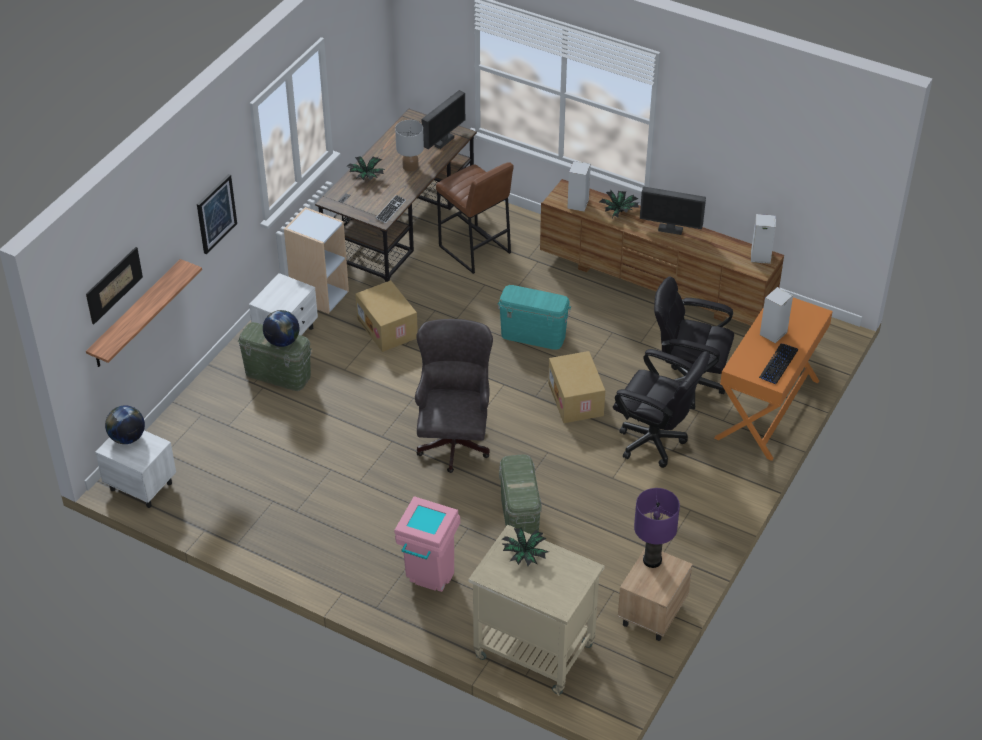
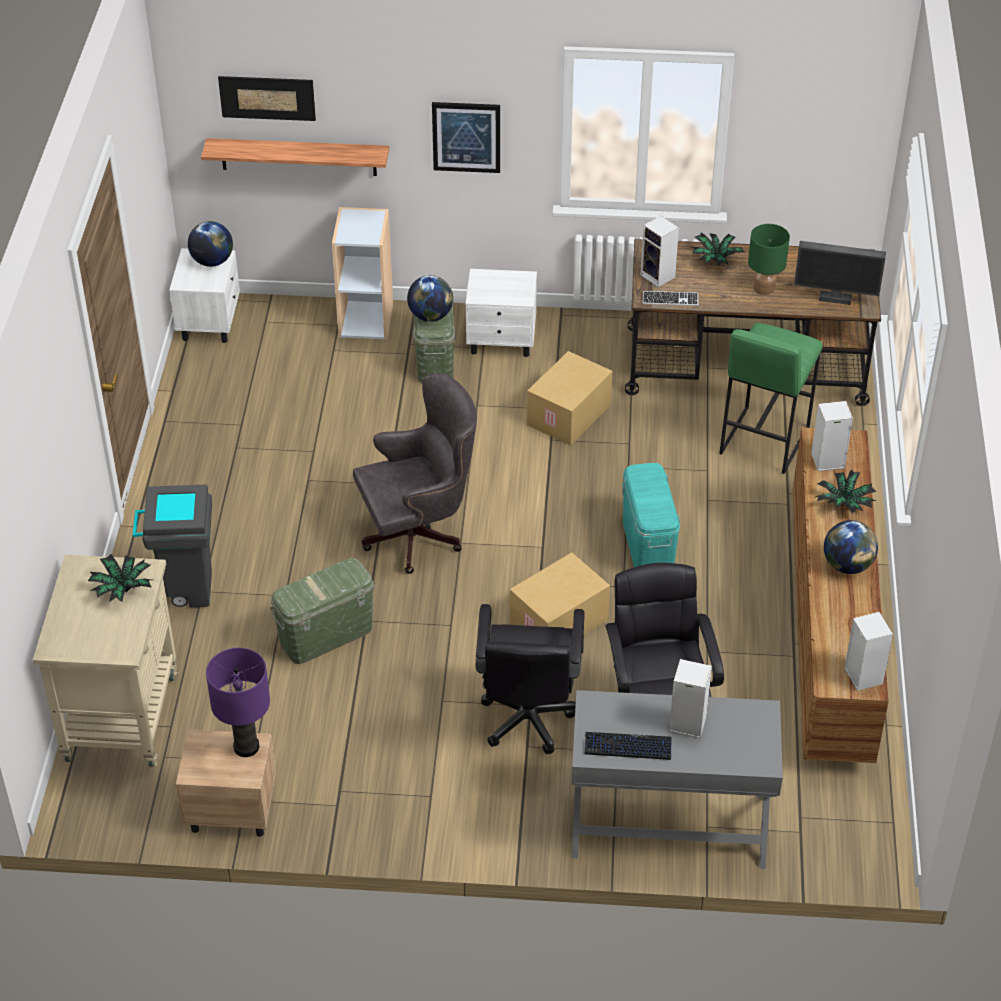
camera: 65 degrees right, 0 degrees up
bookcase [284,207,349,314] -> bookcase moved to [332,207,393,340]
pink trash can [394,496,460,592] -> grey trash can [133,485,212,607]
grey table lamp [395,120,424,171] -> green table lamp [748,224,790,295]
brown stool [436,162,514,274] -> green stool [719,323,823,474]
monitor [640,186,706,235] -> globe [824,520,878,574]
orange desk [714,297,833,461] -> grey desk [572,690,783,869]
none -> speaker [641,216,679,287]

